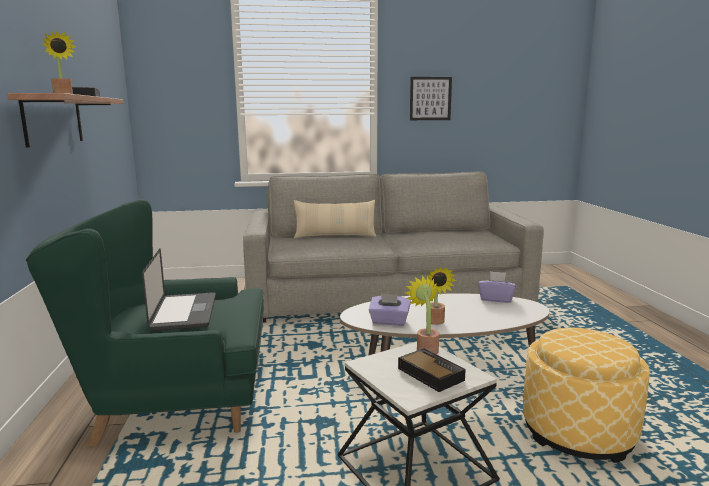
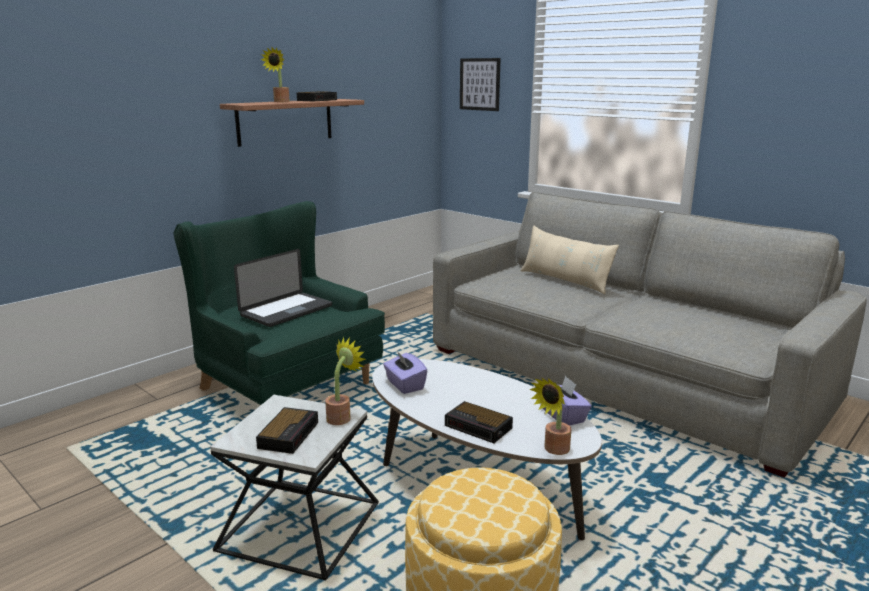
camera: 50 degrees right, 5 degrees up
picture [410,77,452,120] -> picture moved to [460,58,501,111]
potted plant [426,267,457,325] -> potted plant moved to [529,378,571,455]
none -> alarm clock [445,401,513,443]

